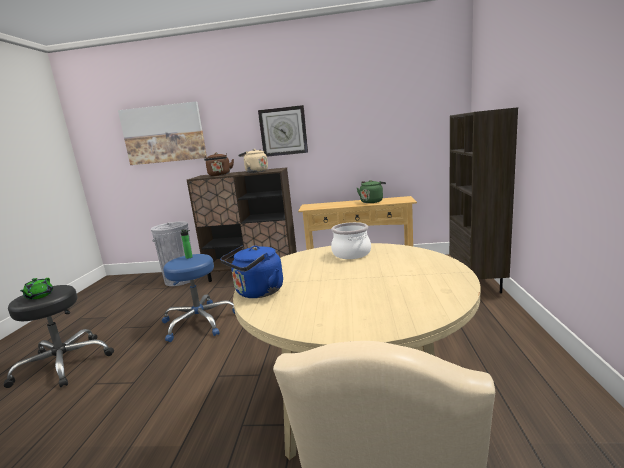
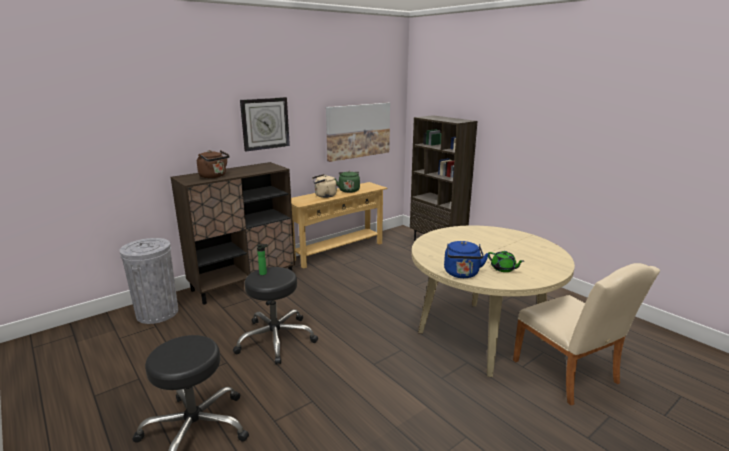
camera: 45 degrees left, 5 degrees up
green teapot [20,278,53,300] -> green teapot moved to [488,251,524,272]
picture [118,101,207,165] -> picture moved to [326,102,390,162]
blue stool [162,254,235,342] -> black stool [233,267,318,364]
beige kettle [238,149,268,173] -> beige kettle moved to [312,174,337,198]
cooking pot [331,222,371,259] -> none

